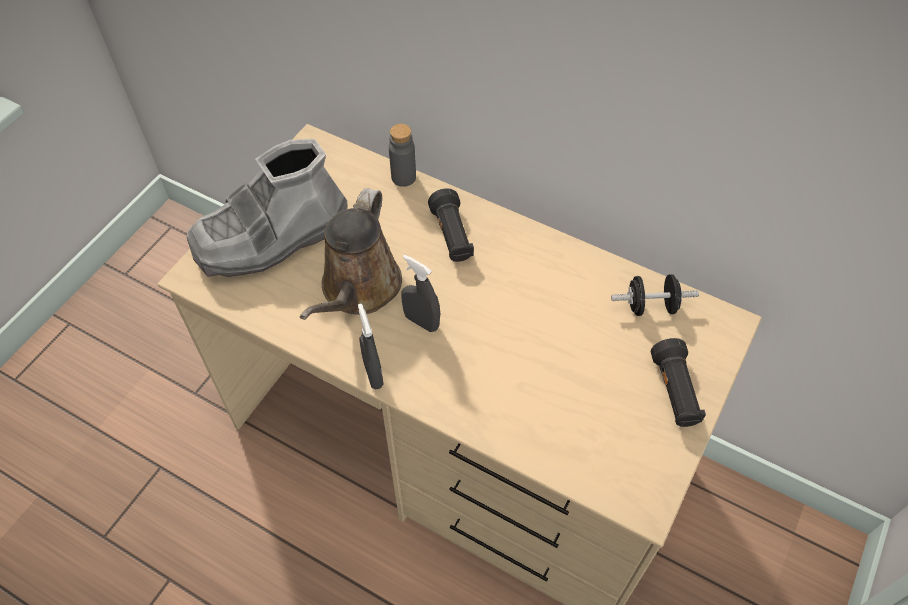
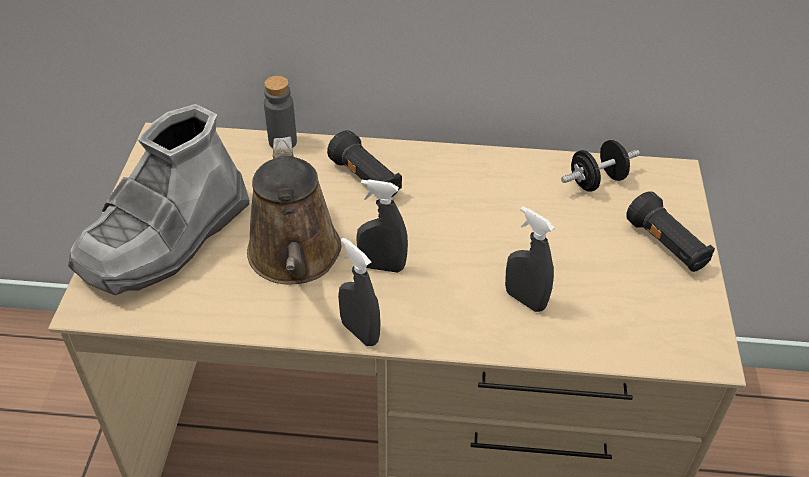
camera: 25 degrees left, 10 degrees down
none -> grey spray bottle [505,206,555,312]

